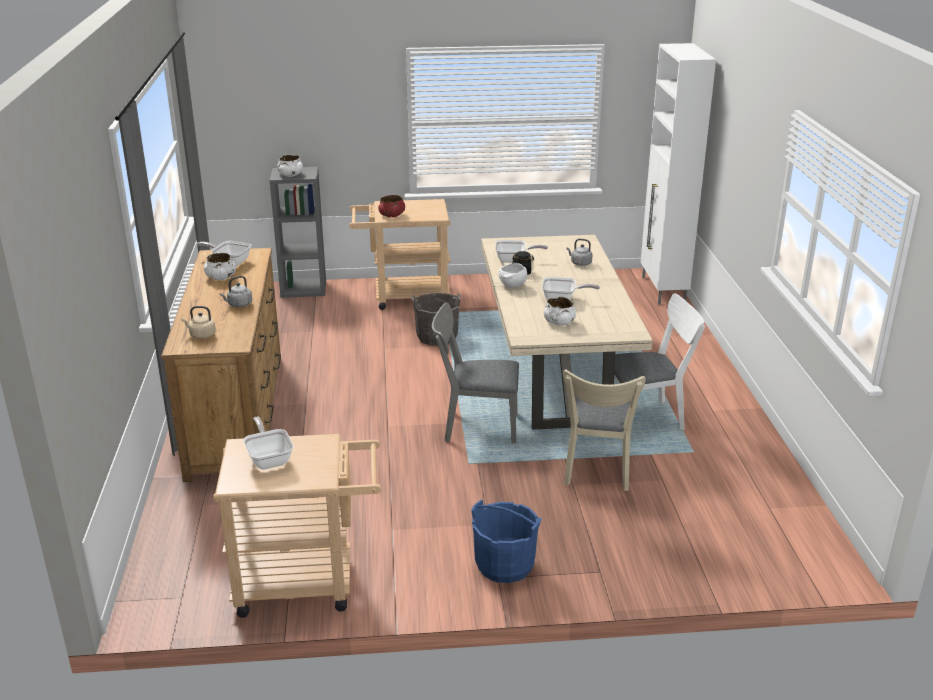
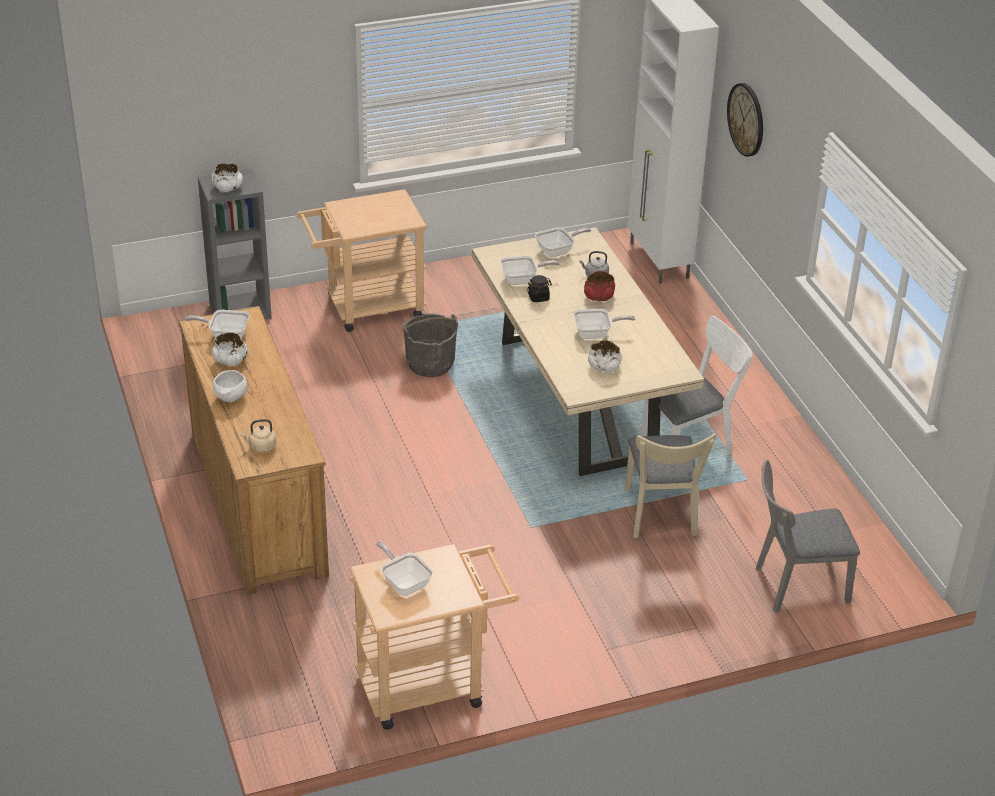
camera: 15 degrees left, 10 degrees up
grey kettle [220,276,252,308] -> none
red bowl [378,195,405,218] -> red bowl moved to [584,271,615,301]
grey chair [432,303,519,443] -> grey chair moved to [755,460,860,613]
blue bucket [471,500,542,583] -> none
white bowl [499,263,527,288] -> white bowl moved to [212,370,248,402]
none -> frying pan [535,227,591,257]
none -> wall clock [727,83,763,157]

